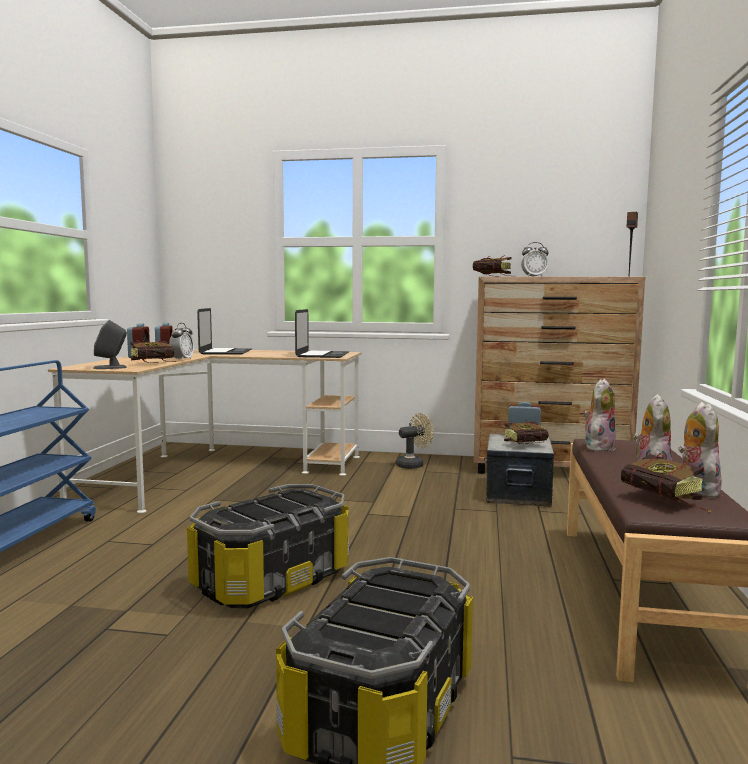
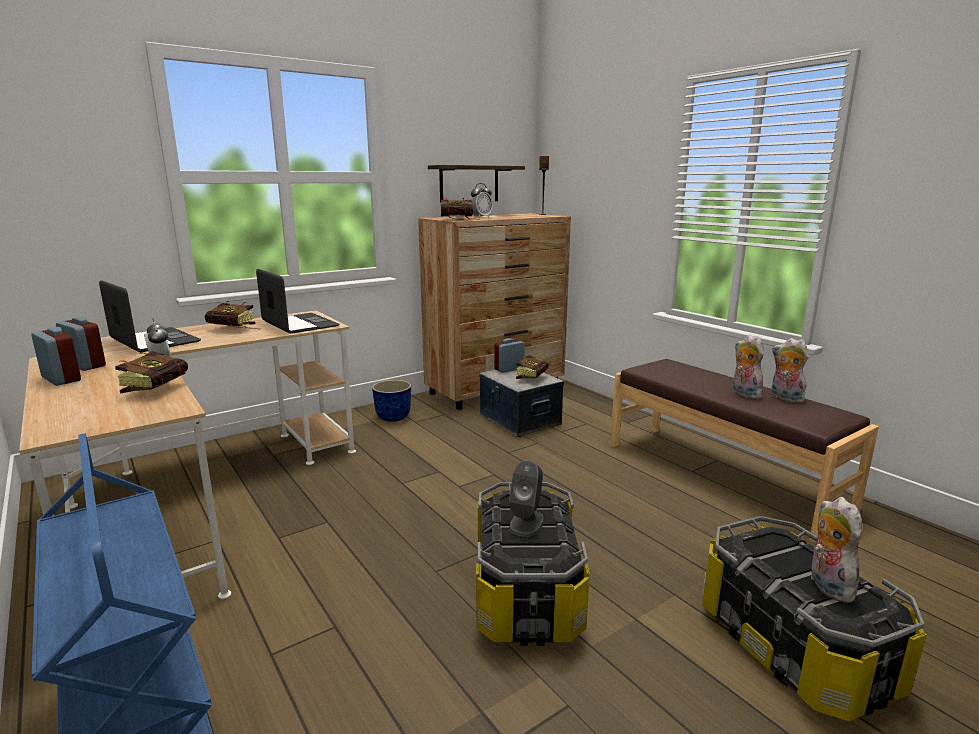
camera: 45 degrees left, 10 degrees up
grey speaker [93,320,127,369] -> grey speaker moved to [509,460,544,537]
beige fan [396,413,434,469] -> planter [372,380,411,422]
plush toy [584,379,615,452] -> plush toy moved to [809,497,862,603]
book [621,453,711,512] -> book moved to [205,301,261,330]
none -> shelf [428,165,525,203]

